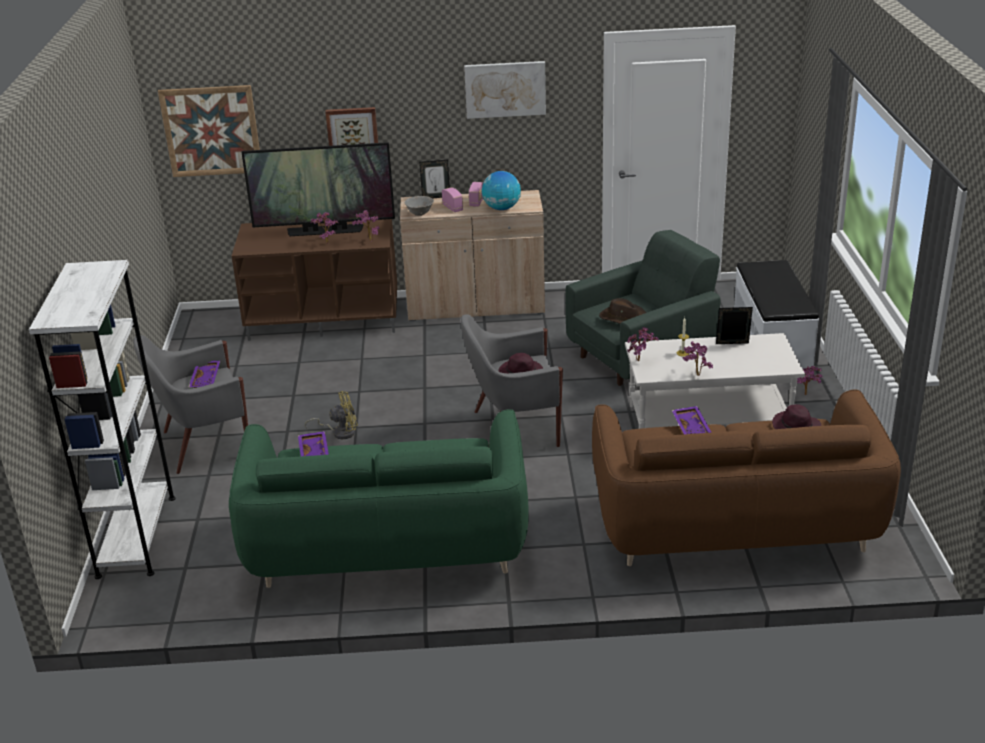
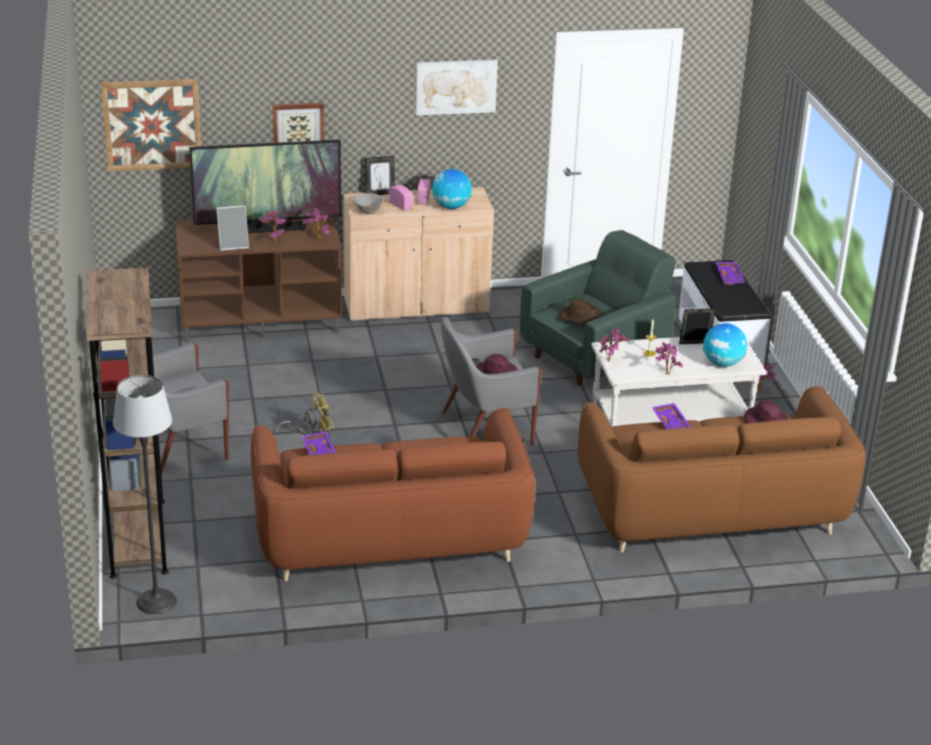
camera: 10 degrees left, 0 degrees up
white bookcase [29,260,176,579] -> brown bookcase [86,267,169,579]
purple tray [189,361,220,388] -> purple tray moved to [716,262,745,285]
green sofa [229,409,529,588] -> brown sofa [251,408,535,581]
none -> floor lamp [113,375,177,614]
none -> picture frame [216,205,249,251]
none -> globe [703,323,747,367]

